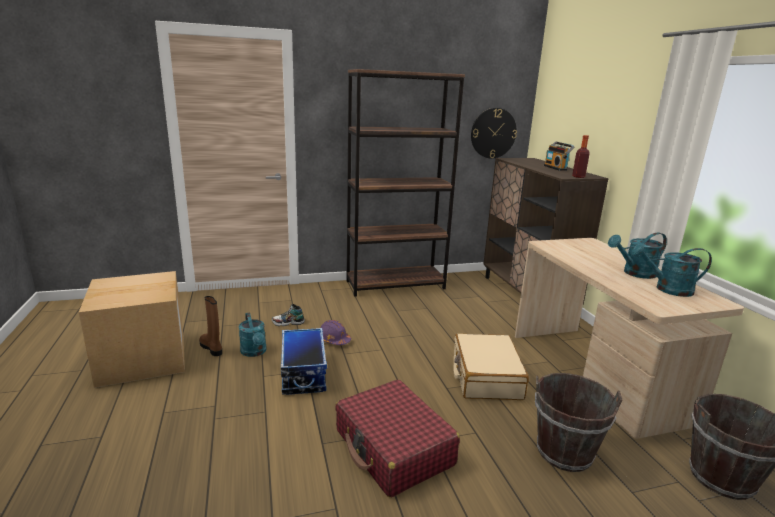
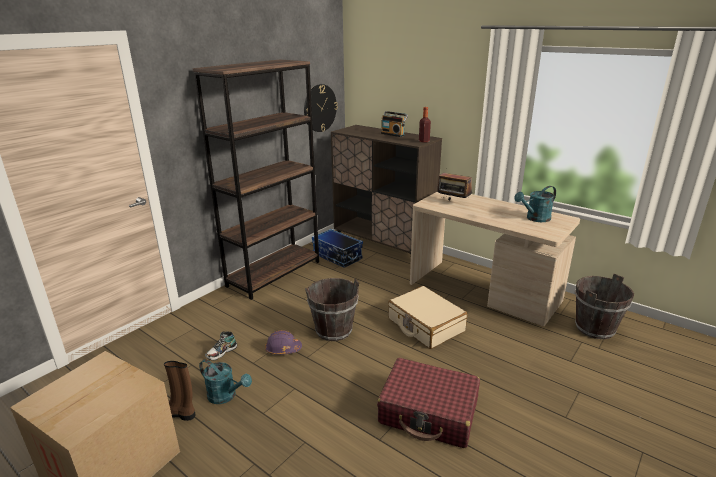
camera: 35 degrees left, 5 degrees up
storage box [281,328,327,395] -> storage box moved to [312,229,363,268]
brown bucket [535,373,622,472] -> brown bucket moved to [305,278,359,341]
turquoise watering can [608,232,667,279] -> none
none -> radio [437,173,472,201]

